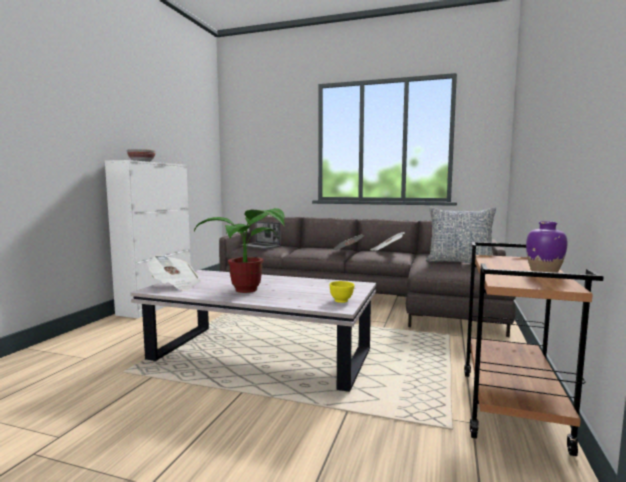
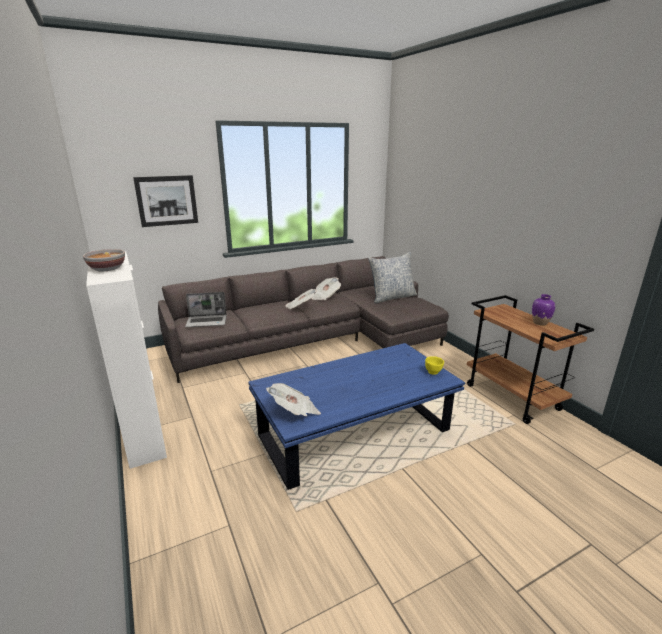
camera: 45 degrees left, 15 degrees up
white coffee table [131,270,376,392] -> blue coffee table [248,343,465,490]
potted plant [194,208,285,293] -> none
none -> picture [133,175,198,227]

